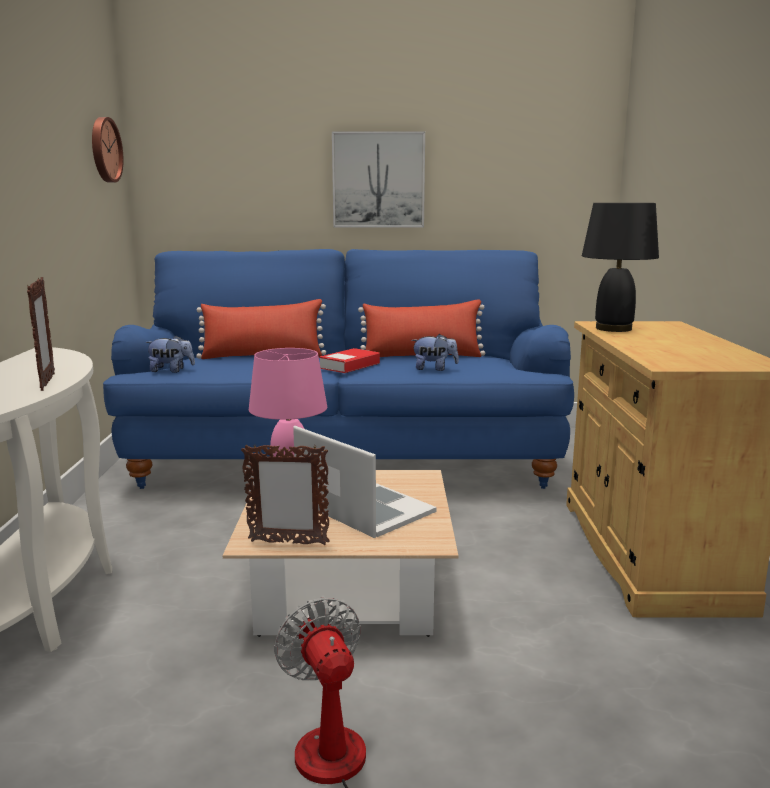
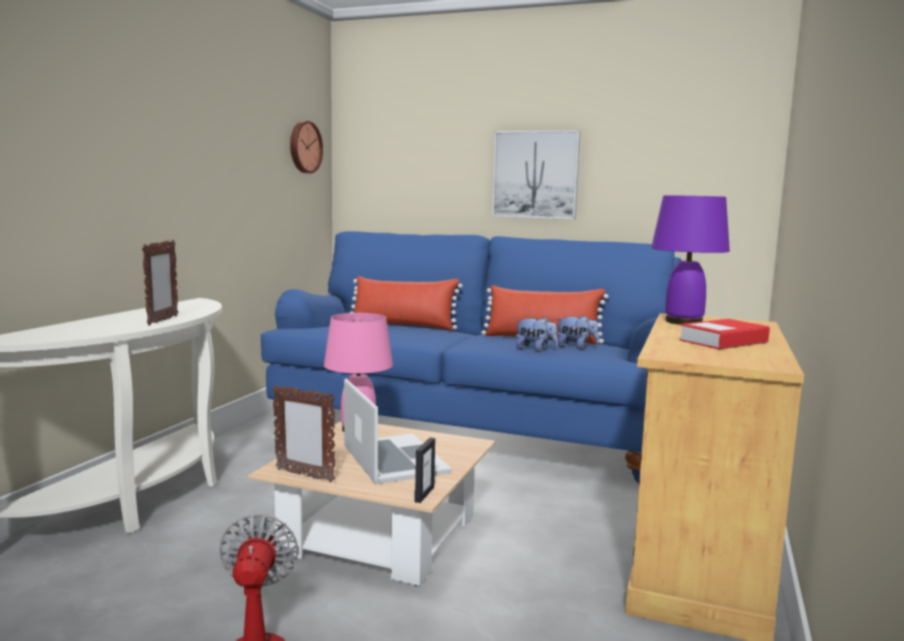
camera: 20 degrees right, 5 degrees down
plush toy [145,335,195,373] -> plush toy moved to [556,315,599,349]
book [319,348,380,373] -> book moved to [679,319,770,350]
black table lamp [582,203,659,332] -> purple table lamp [651,195,730,325]
none -> picture frame [415,437,435,503]

